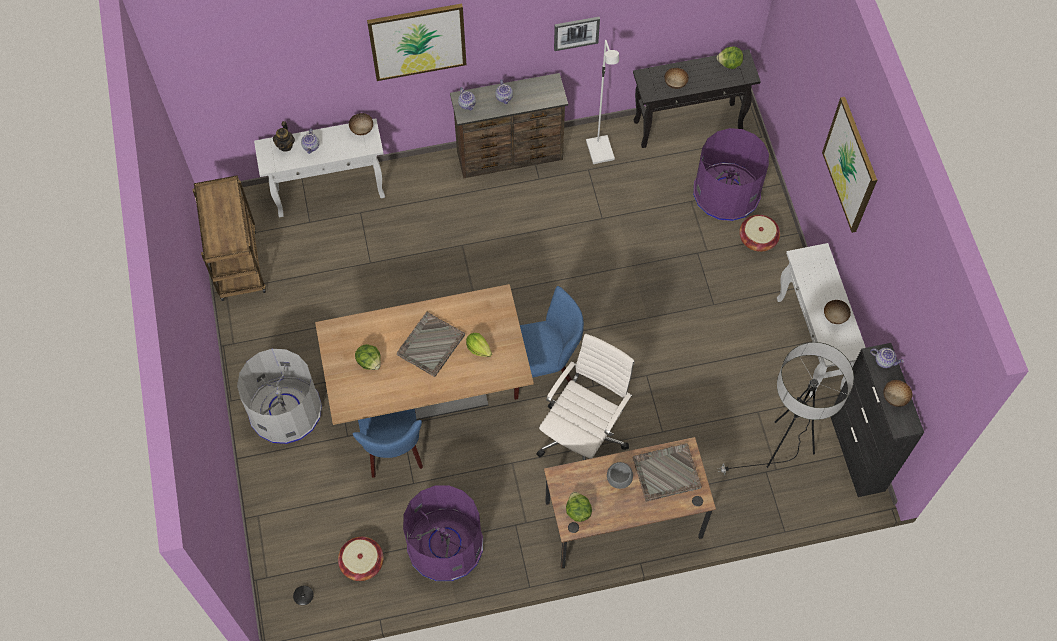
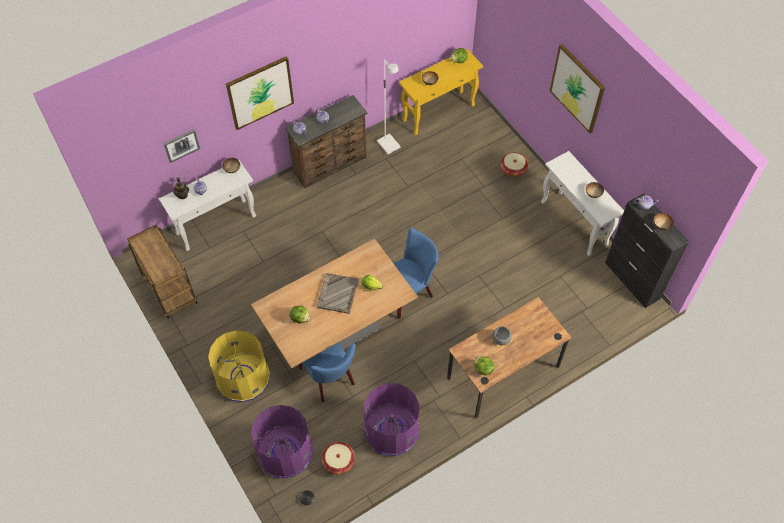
camera: 20 degrees left, 5 degrees down
grey trash can [237,349,322,444] -> yellow trash can [208,330,270,402]
white office chair [536,333,634,460] -> none
picture [554,17,600,51] -> picture moved to [163,129,200,163]
black console table [633,49,761,148] -> yellow console table [399,49,483,135]
grey tray [633,443,702,502] -> none
purple trash can [693,128,769,221] -> purple trash can moved to [251,405,313,479]
floor lamp [718,342,854,475] -> none

